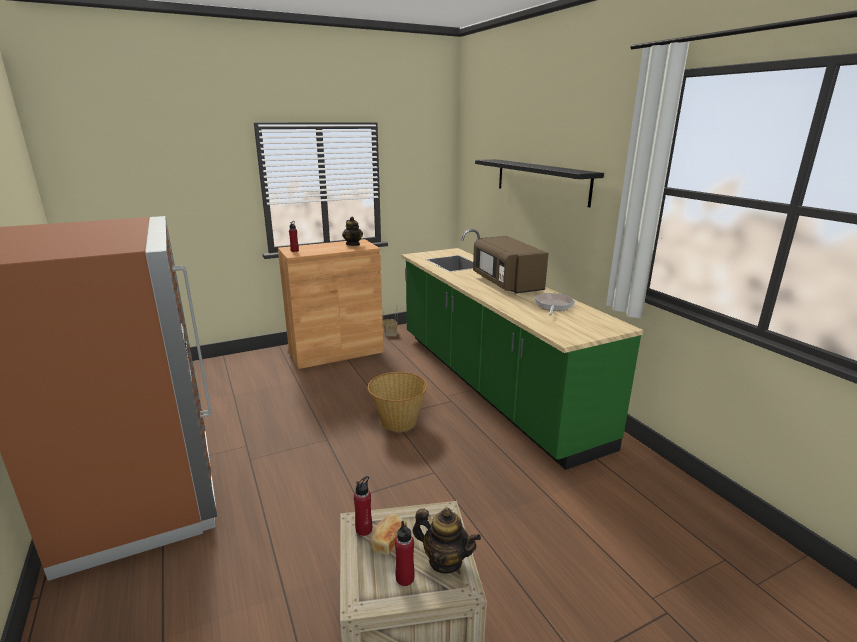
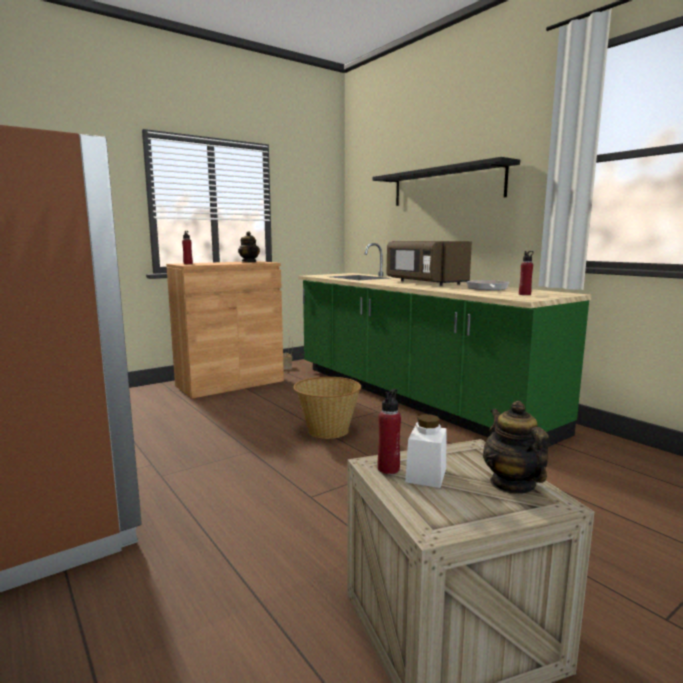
camera: 10 degrees left, 10 degrees down
bread [369,514,407,555] -> white jar [405,414,447,488]
red bottle [395,521,415,586] -> red bottle moved to [519,251,534,295]
teapot [412,508,481,574] -> teapot turned 120 degrees counterclockwise [483,401,549,494]

